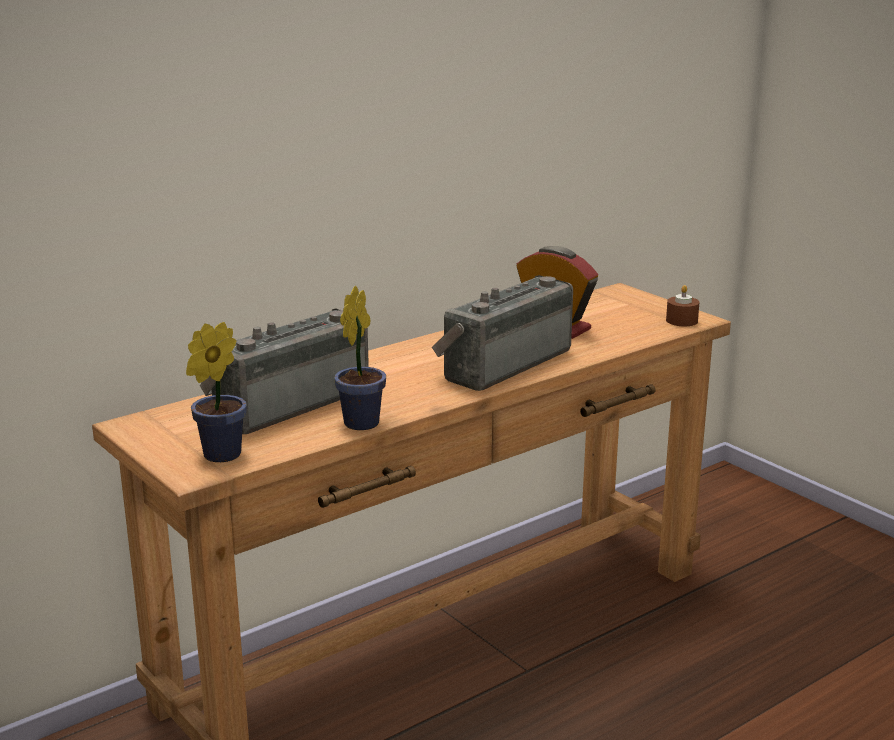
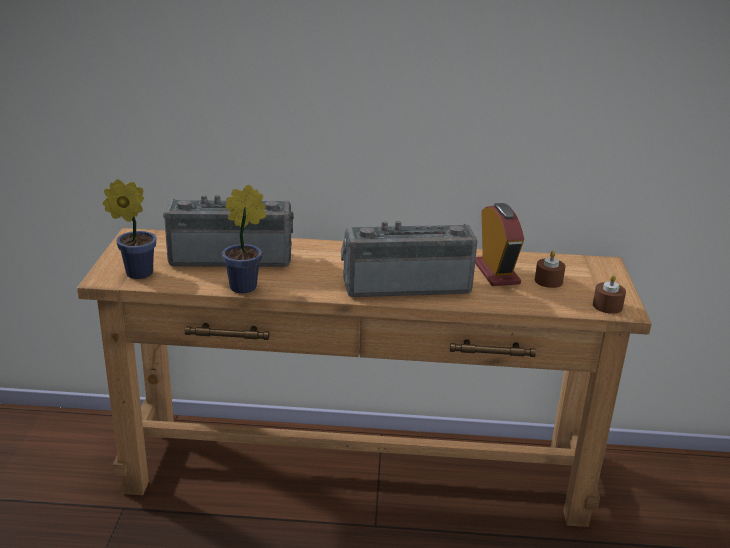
camera: 40 degrees right, 5 degrees up
none -> brown candle [535,251,565,288]

